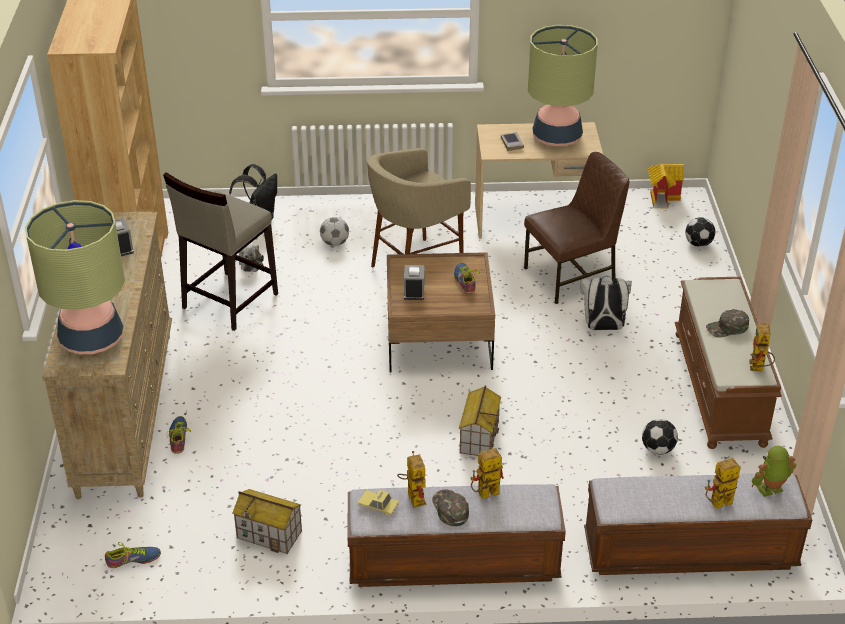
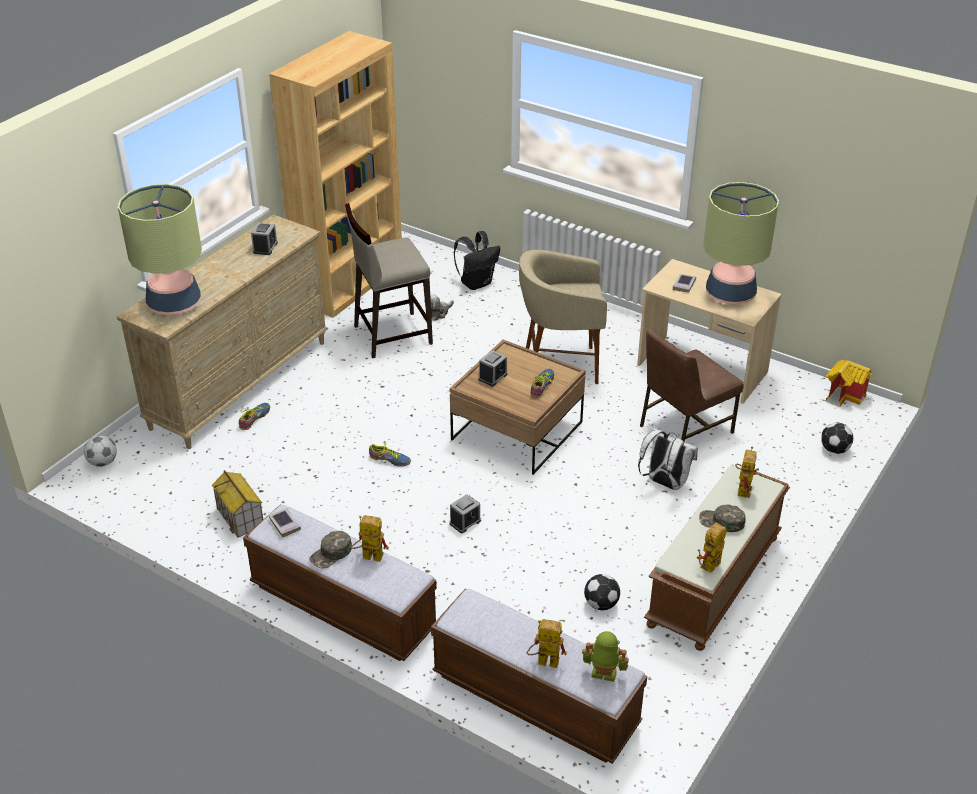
camera: 35 degrees right, 0 degrees up
shoe [105,542,161,568] -> shoe moved to [369,442,411,467]
football [320,217,349,246] -> football moved to [84,435,117,467]
toy car [358,490,399,516] -> book [269,508,301,538]
toy robot [397,451,426,508] -> toy robot moved to [735,446,759,498]
green cap [432,489,469,526] -> green cap turned 150 degrees counterclockwise [309,531,352,568]
toy house [459,385,501,456] -> alarm clock [449,494,481,533]
brown chair [524,152,629,304] -> brown chair turned 135 degrees clockwise [640,327,744,441]

